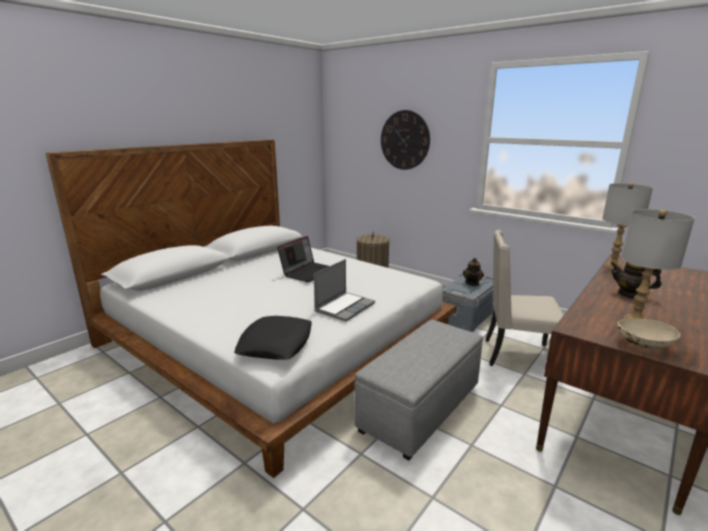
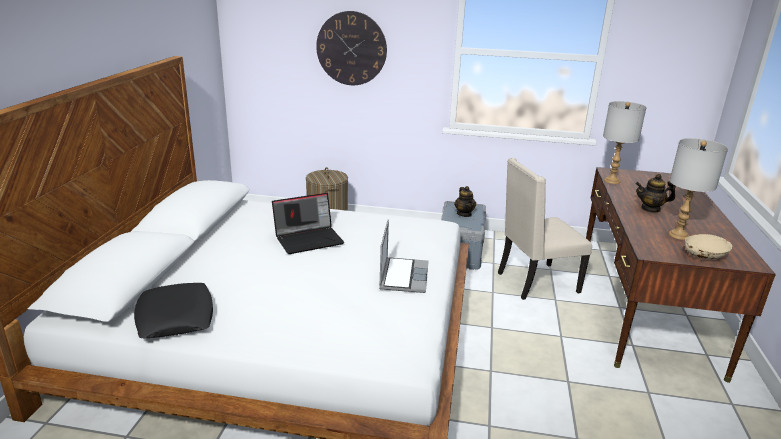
camera: 30 degrees left, 5 degrees up
black pillow [234,316,312,360] -> black pillow moved to [134,283,213,338]
laptop [277,236,329,282] -> laptop turned 60 degrees clockwise [272,193,344,254]
grey ottoman [354,320,483,460] -> none

